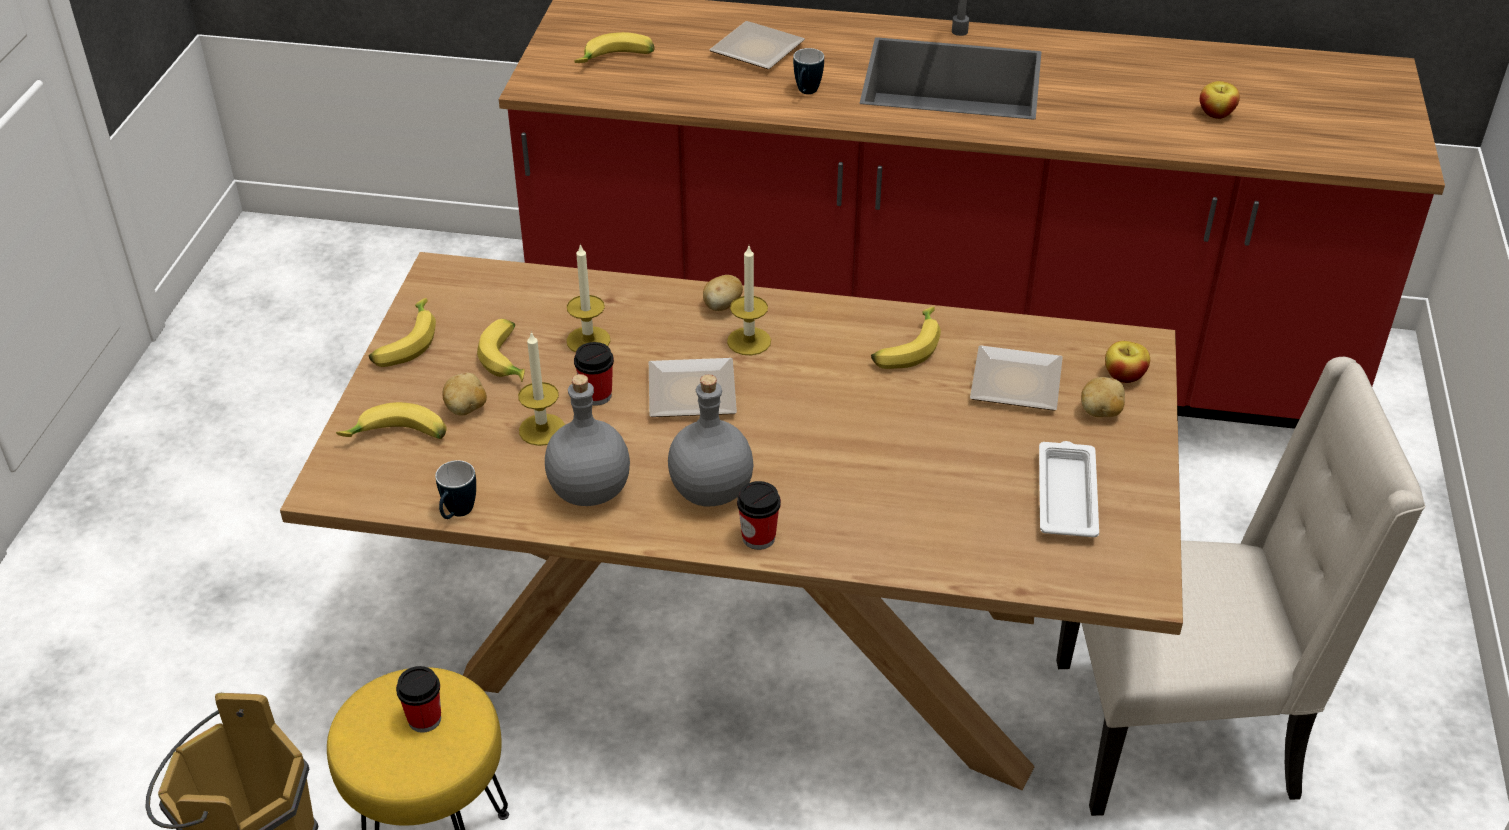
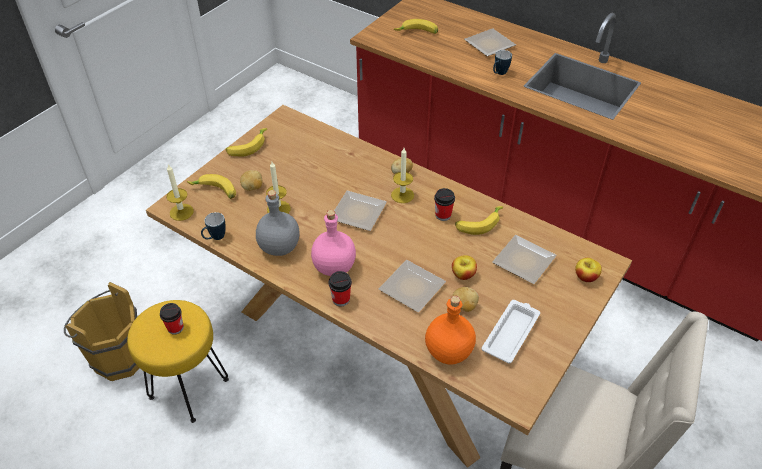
camera: 25 degrees right, 5 degrees up
banana [477,319,525,382] -> none
candle [567,243,610,352] -> candle moved to [166,164,194,221]
cup [574,342,614,406] -> cup moved to [434,188,455,221]
grey bottle [668,374,753,506] -> pink bottle [311,210,356,276]
potato [1081,377,1125,417] -> potato moved to [452,287,479,312]
apple [1200,81,1240,119] -> apple moved to [452,255,477,280]
none -> plate [379,260,446,312]
none -> orange bottle [425,296,476,364]

